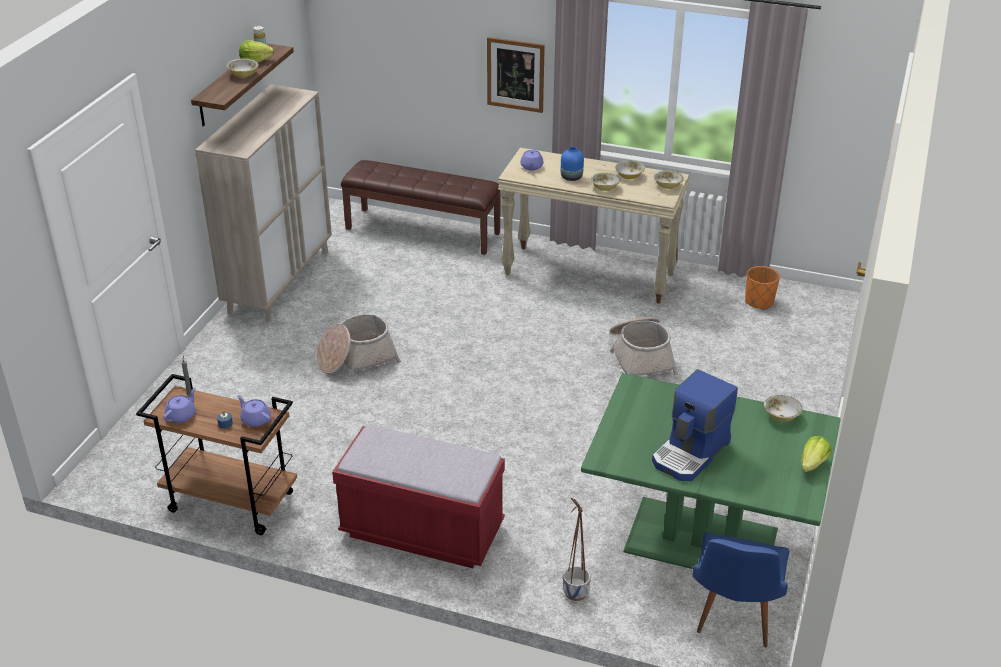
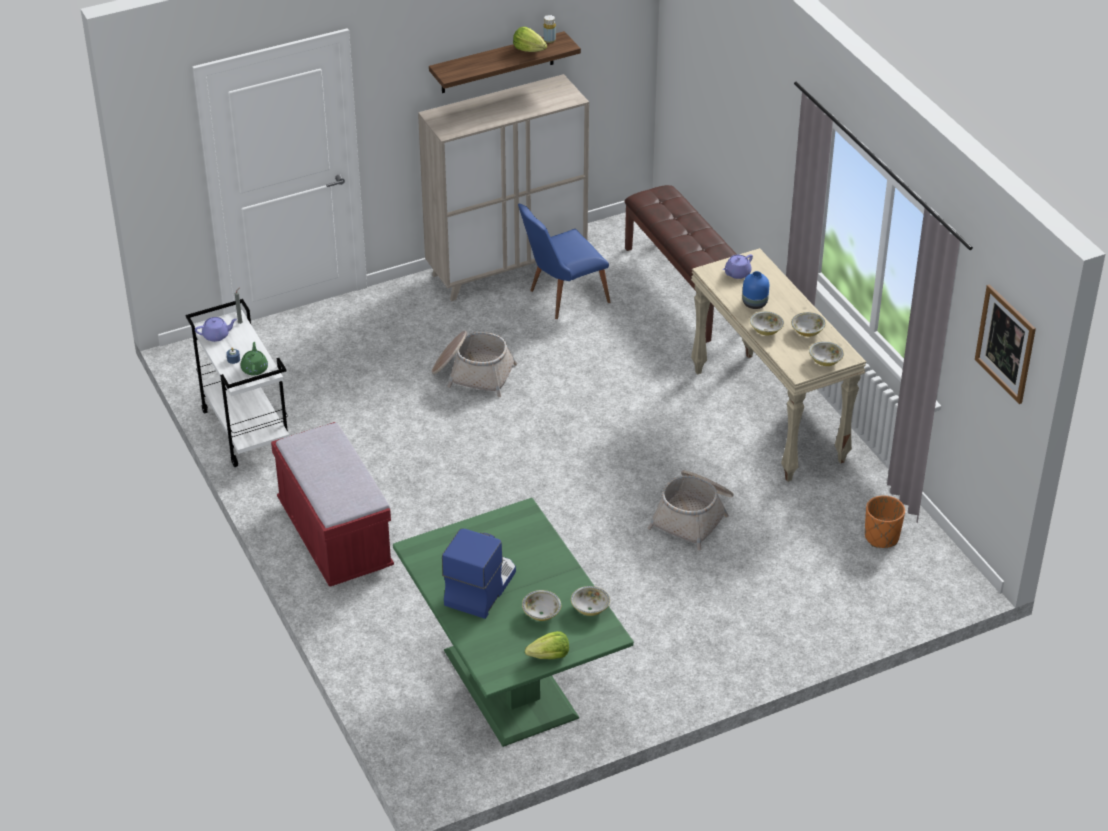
camera: 45 degrees right, 5 degrees up
brown cart [136,374,297,535] -> white cart [186,299,289,467]
bowl [227,58,259,77] -> bowl moved to [522,590,561,621]
purple teapot [237,395,271,427] -> green teapot [241,342,268,376]
picture [487,37,545,113] -> picture moved to [975,284,1036,404]
planter [563,498,591,601] -> none
coffee machine [652,369,738,481] -> coffee machine turned 120 degrees clockwise [442,528,516,619]
blue chair [692,532,790,647] -> blue chair moved to [518,204,610,319]

